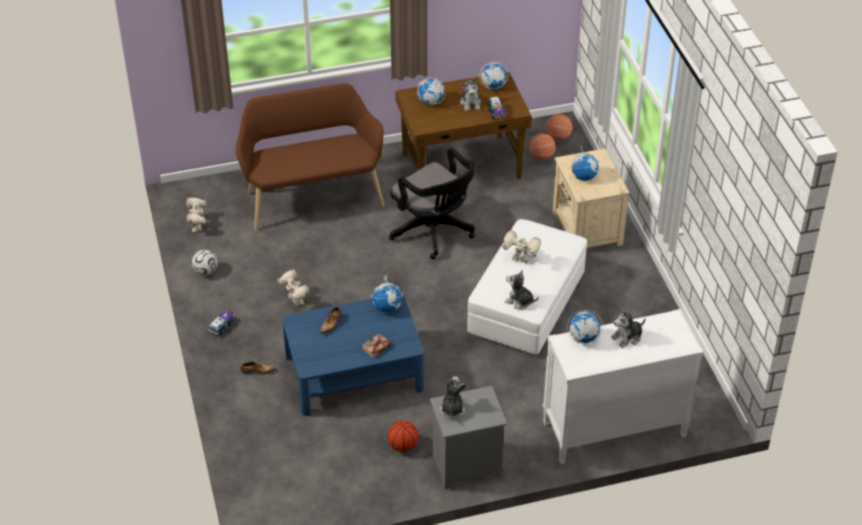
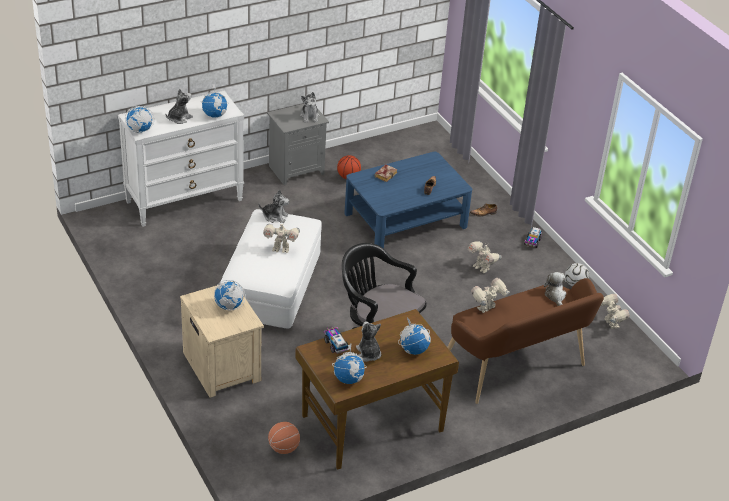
camera: 165 degrees right, 5 degrees down
globe [371,274,403,312] -> globe moved to [125,106,154,133]
basketball [546,114,572,141] -> none
none -> toy robot [471,278,510,313]
none -> plush toy [544,272,566,306]

